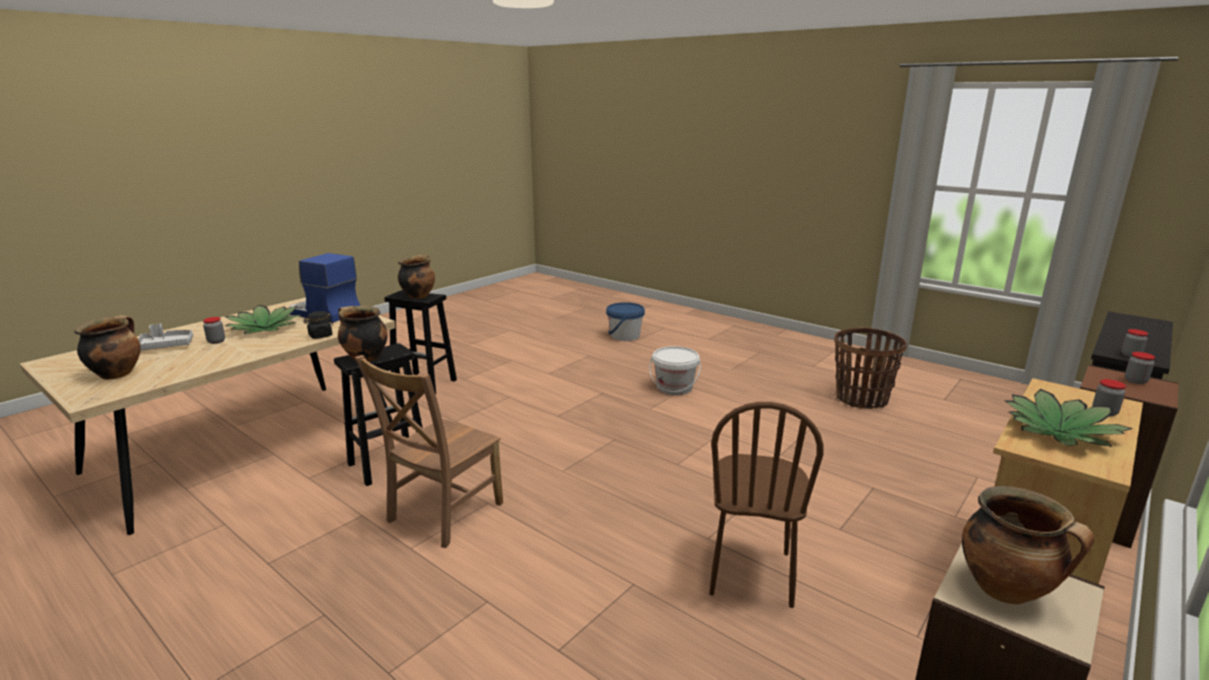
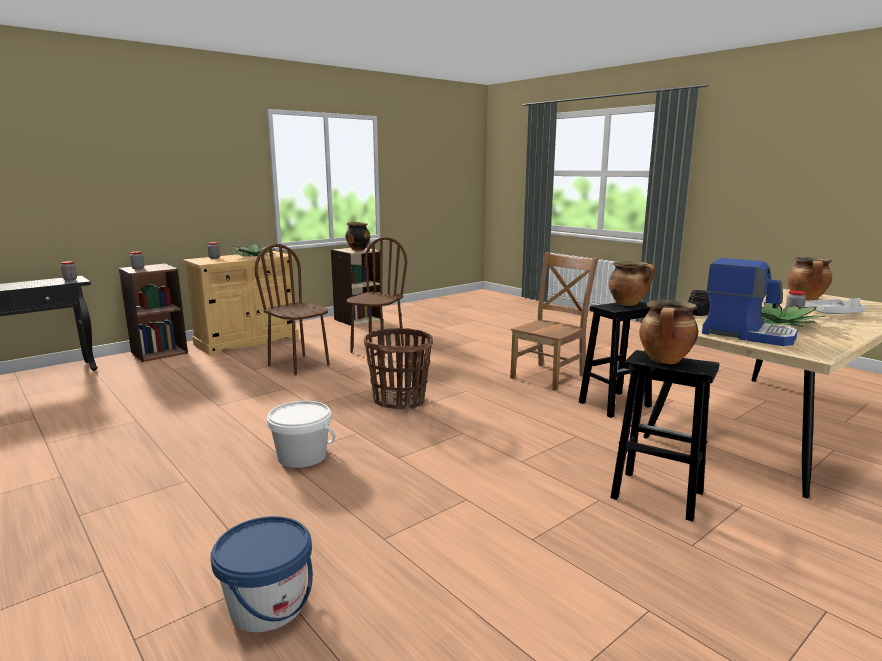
camera: 170 degrees left, 5 degrees down
basket [834,328,907,409] -> basket moved to [364,328,433,410]
none -> brown chair [254,244,330,375]

